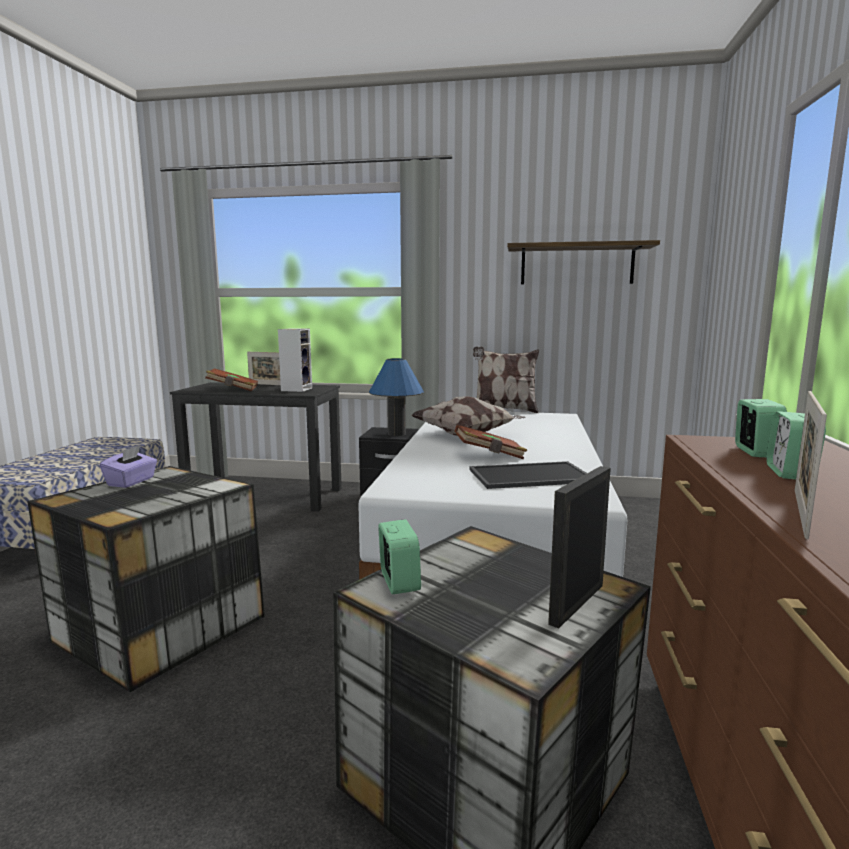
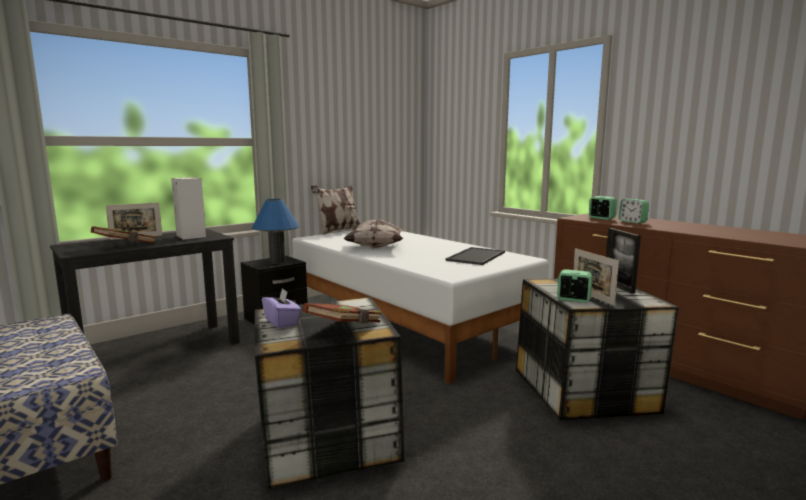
camera: 50 degrees left, 0 degrees up
brown book [455,425,527,459] -> brown book moved to [303,303,382,323]
shelf [507,240,660,284] -> none
picture frame [795,391,827,539] -> picture frame moved to [573,248,619,306]

